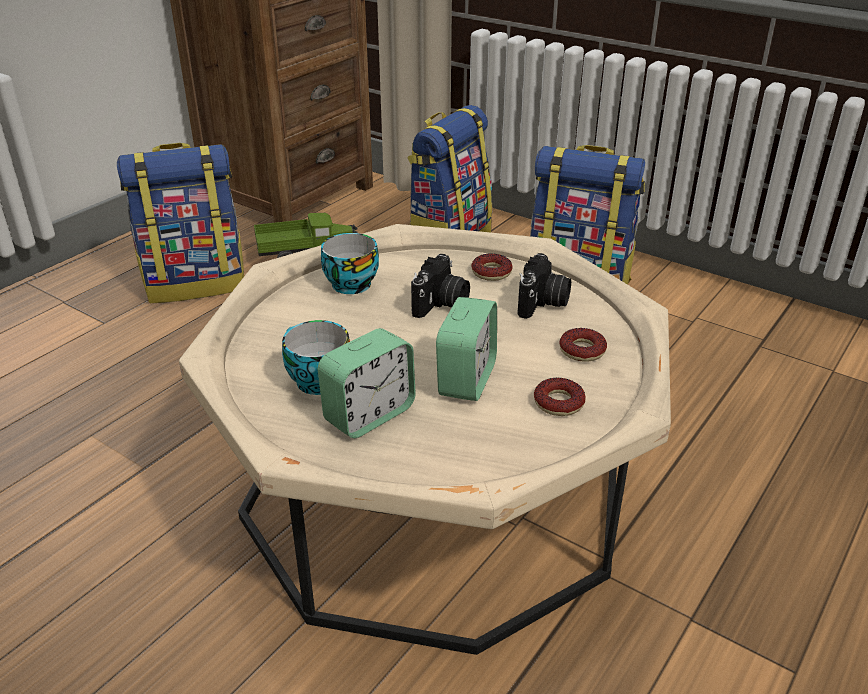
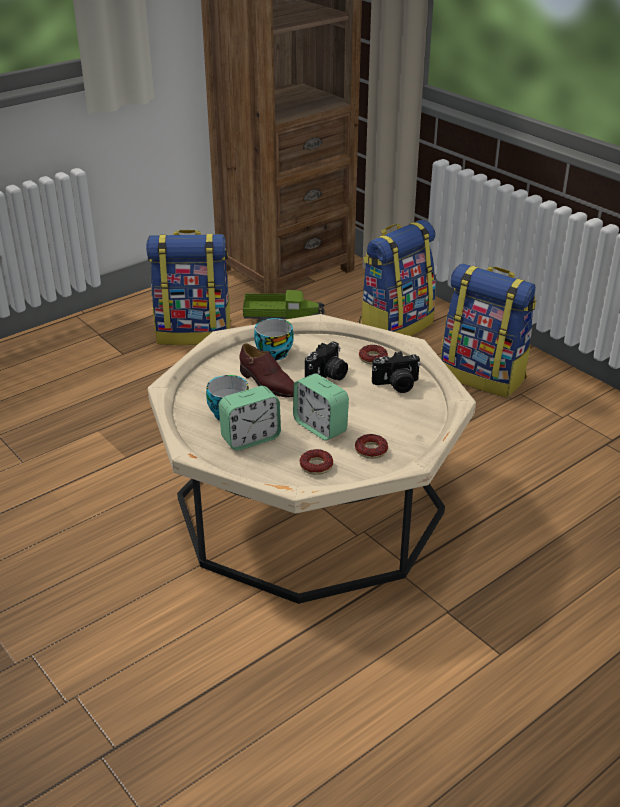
camera: 15 degrees right, 0 degrees up
alarm clock [436,297,497,401] -> alarm clock turned 105 degrees clockwise [293,373,349,441]
camera [518,253,571,319] -> camera turned 45 degrees clockwise [372,351,421,393]
donut [559,328,607,362] -> donut moved to [300,449,333,475]
none -> brown shoe [239,343,294,398]

